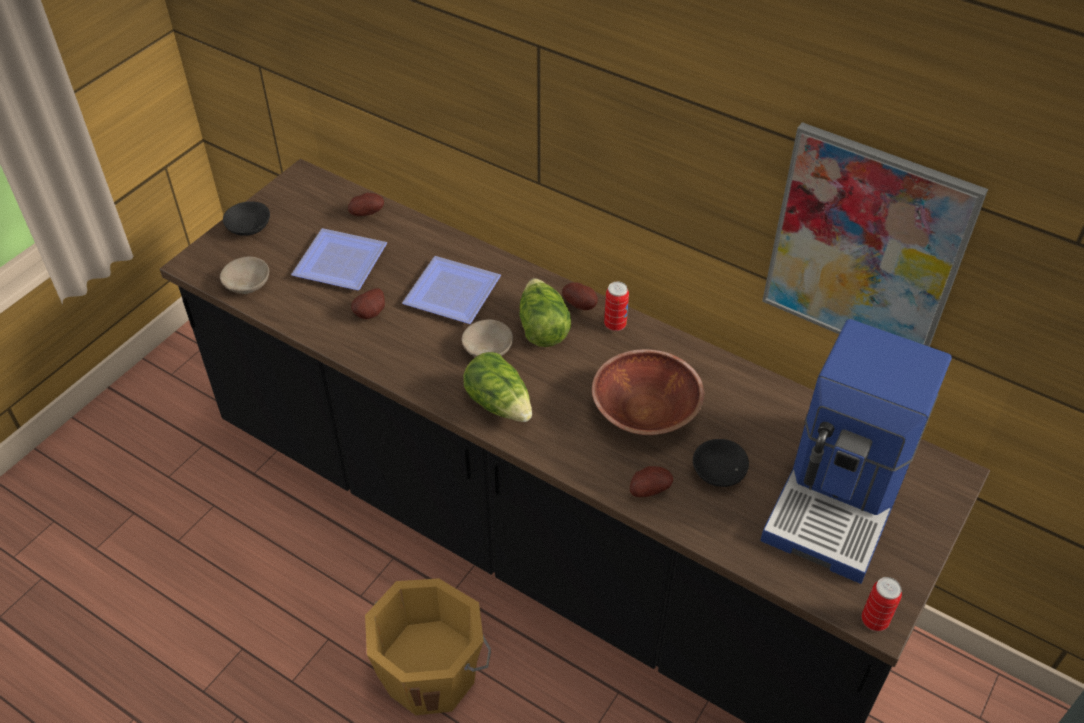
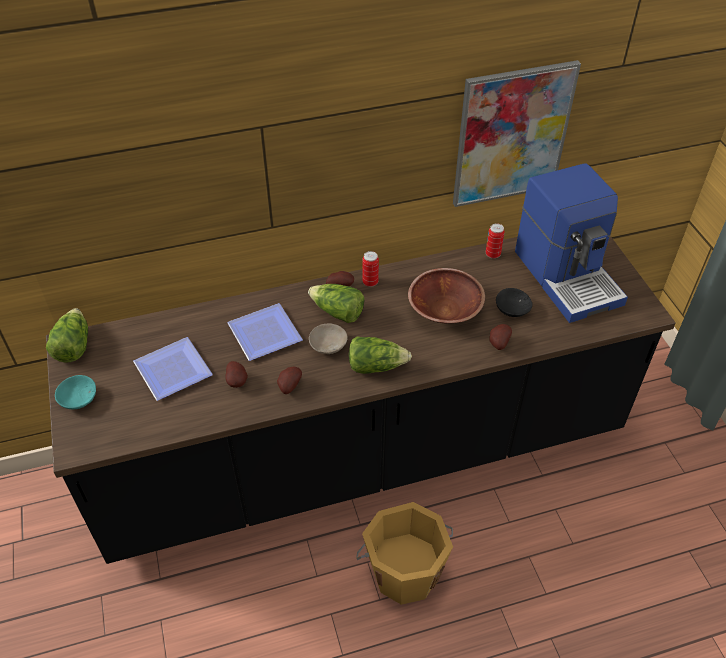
camera: 50 degrees left, 0 degrees up
beige bowl [220,257,269,294] -> none
black bowl [223,201,270,236] -> turquoise bowl [55,375,96,409]
potato [348,193,384,216] -> potato moved to [277,366,302,394]
can [862,577,902,631] -> can moved to [486,223,505,259]
none -> lettuce [46,308,88,362]

